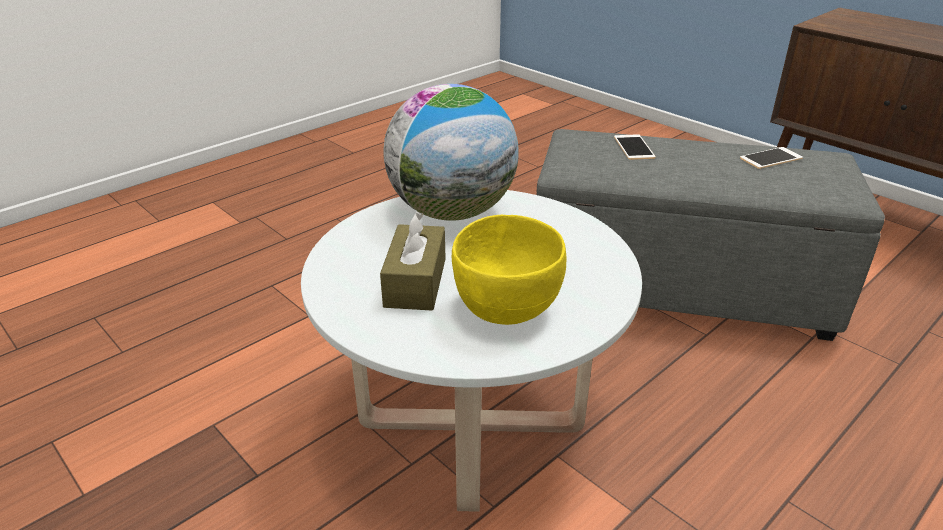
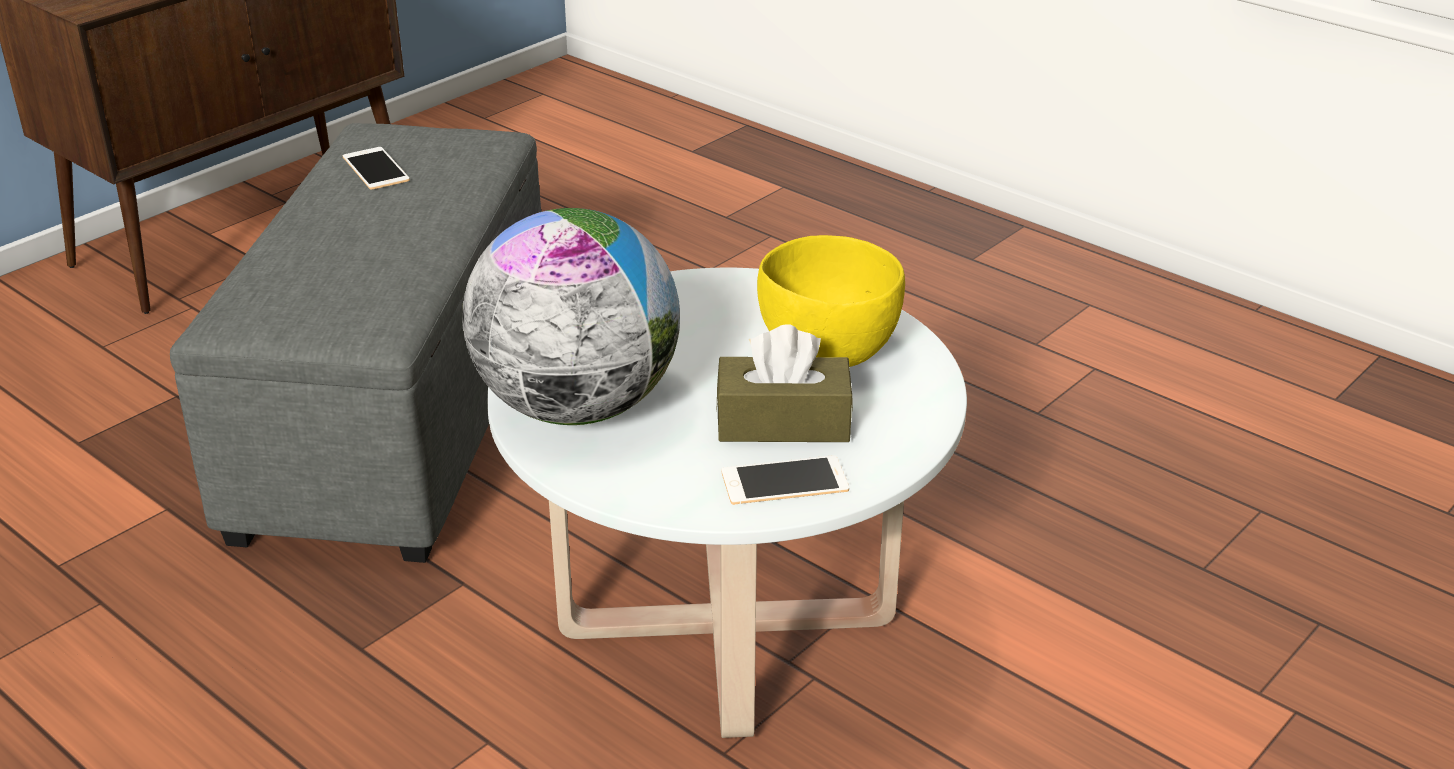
camera: 95 degrees left, 0 degrees up
phone [614,134,656,160] -> phone moved to [722,455,849,505]

